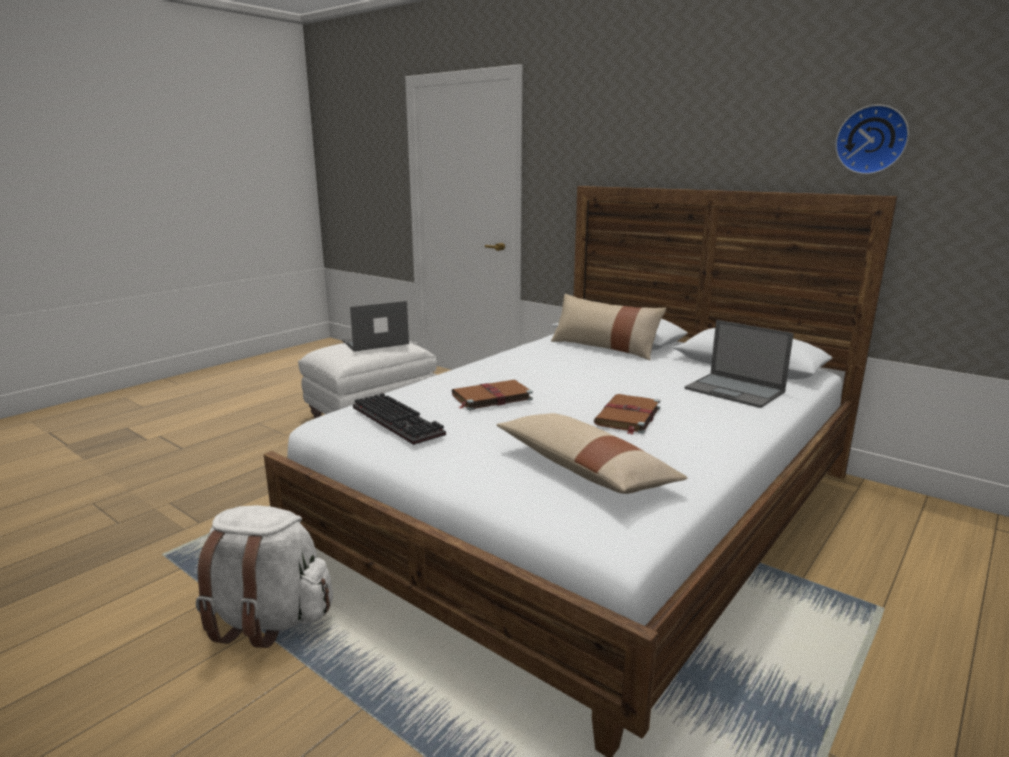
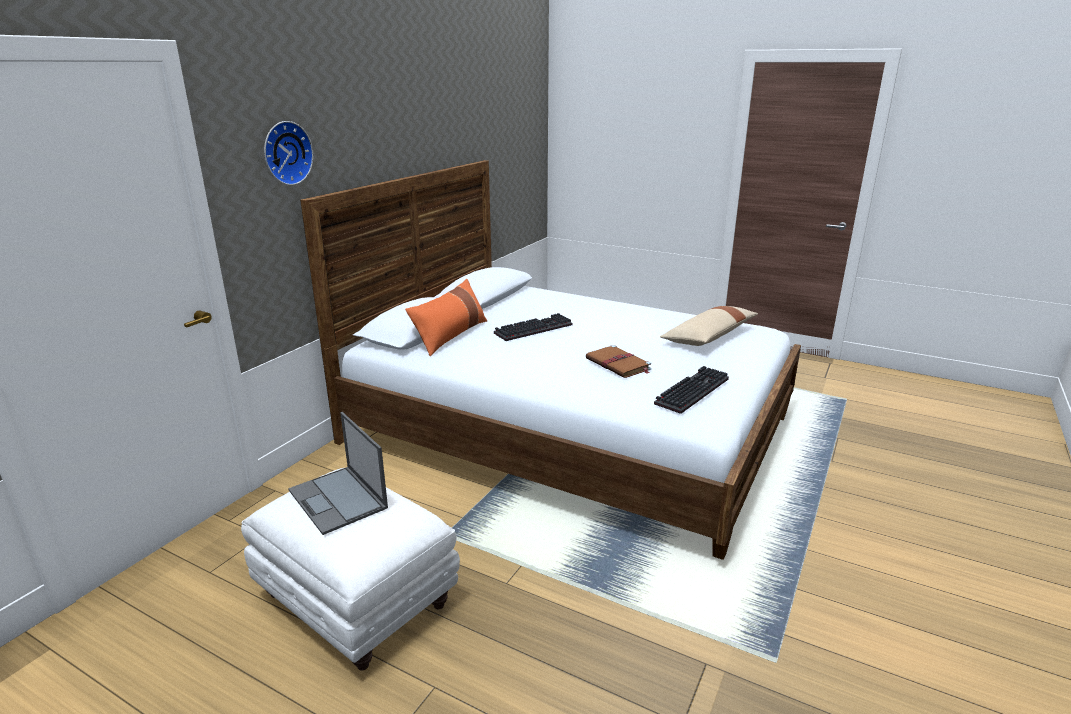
camera: 100 degrees left, 5 degrees up
white backpack [196,505,333,648] -> none
beige pillow [551,294,666,360] -> orange pillow [405,279,487,356]
brown book [594,394,661,435] -> none
laptop [685,320,794,408] -> none
wall clock [835,104,909,174] -> wall clock moved to [264,121,313,185]
none -> keyboard [494,313,572,341]

